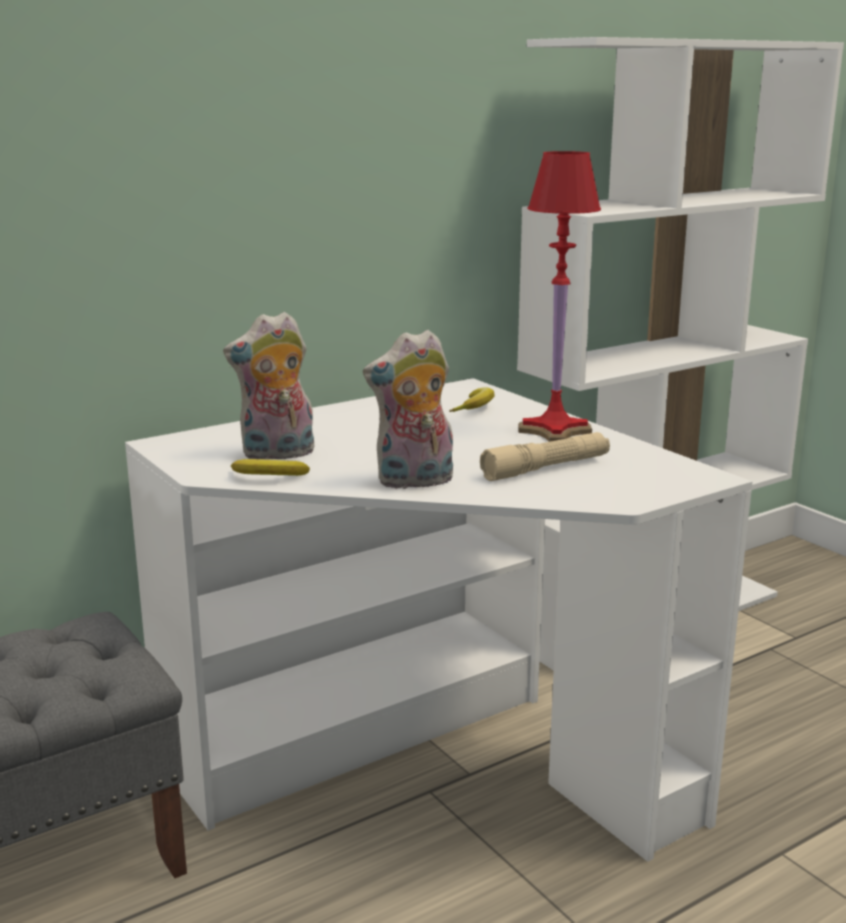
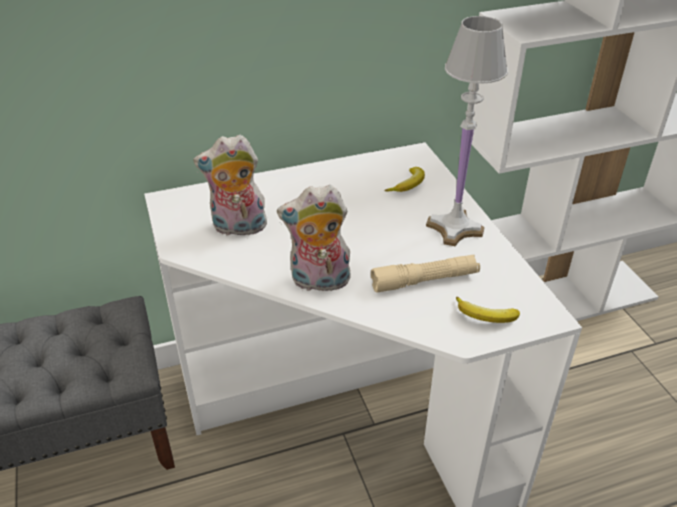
camera: 15 degrees right, 20 degrees up
banana [231,459,310,476] -> banana moved to [456,297,520,323]
red table lamp [518,151,601,442] -> white table lamp [426,16,508,246]

